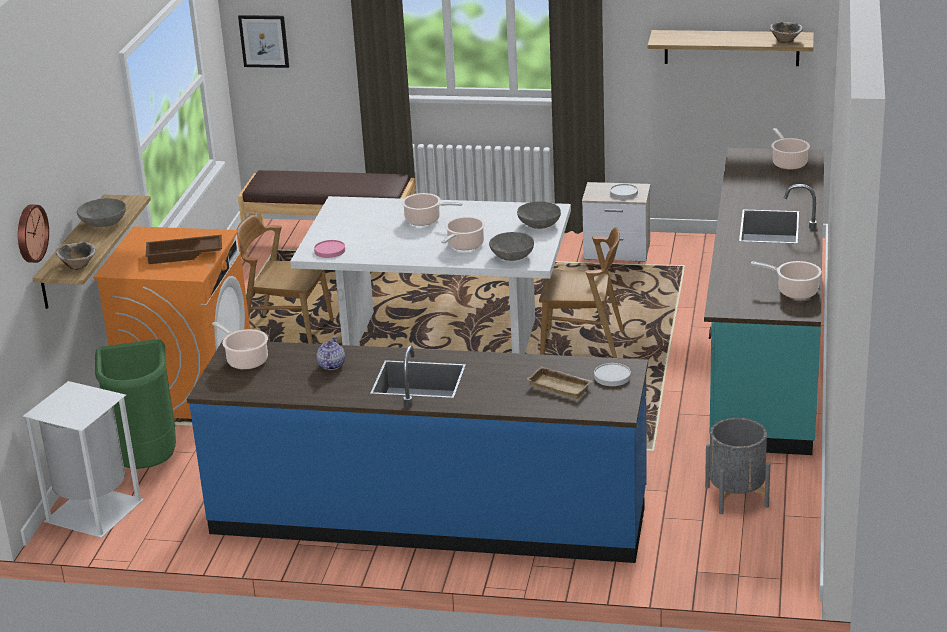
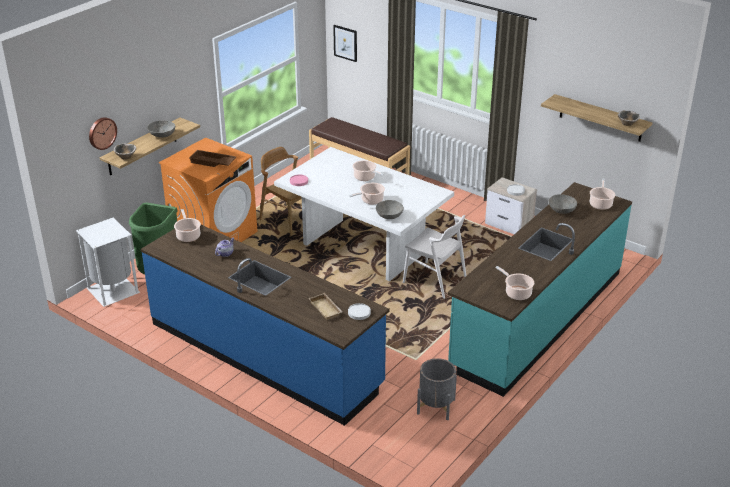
camera: 25 degrees right, 5 degrees up
grey bowl [517,201,561,229] -> grey bowl moved to [549,194,577,214]
brown chair [539,227,624,358] -> white chair [403,215,466,299]

